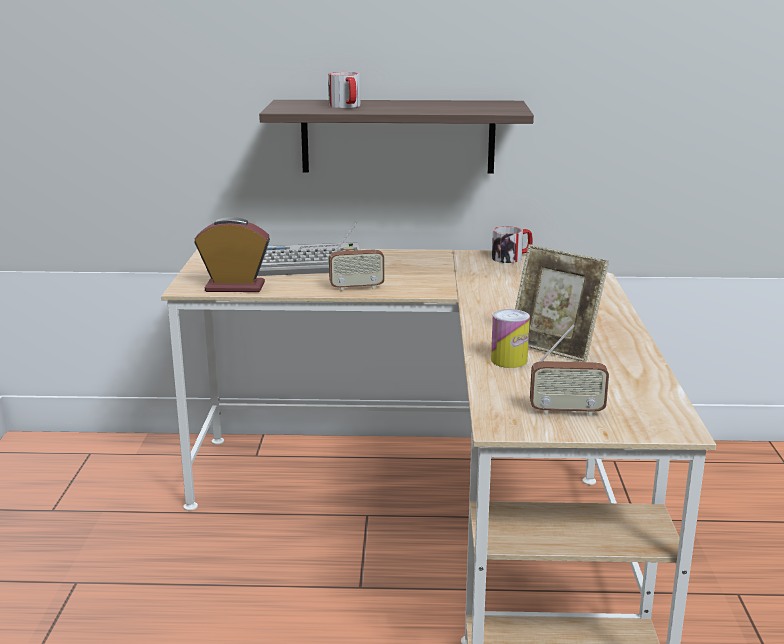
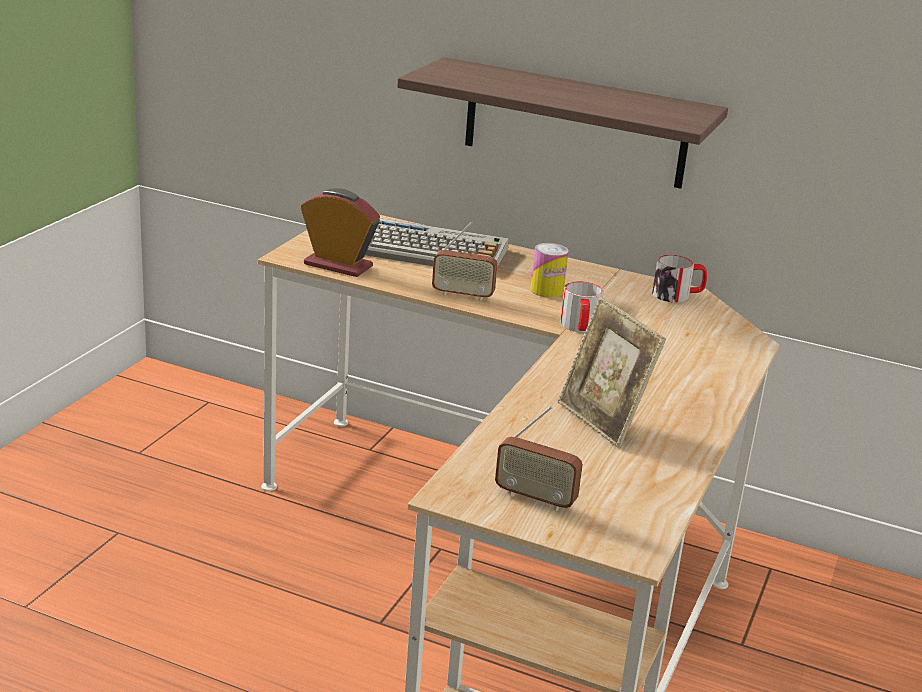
camera: 20 degrees right, 5 degrees up
mug [328,72,360,108] -> mug moved to [560,281,604,333]
can [491,309,530,368] -> can moved to [530,243,569,298]

